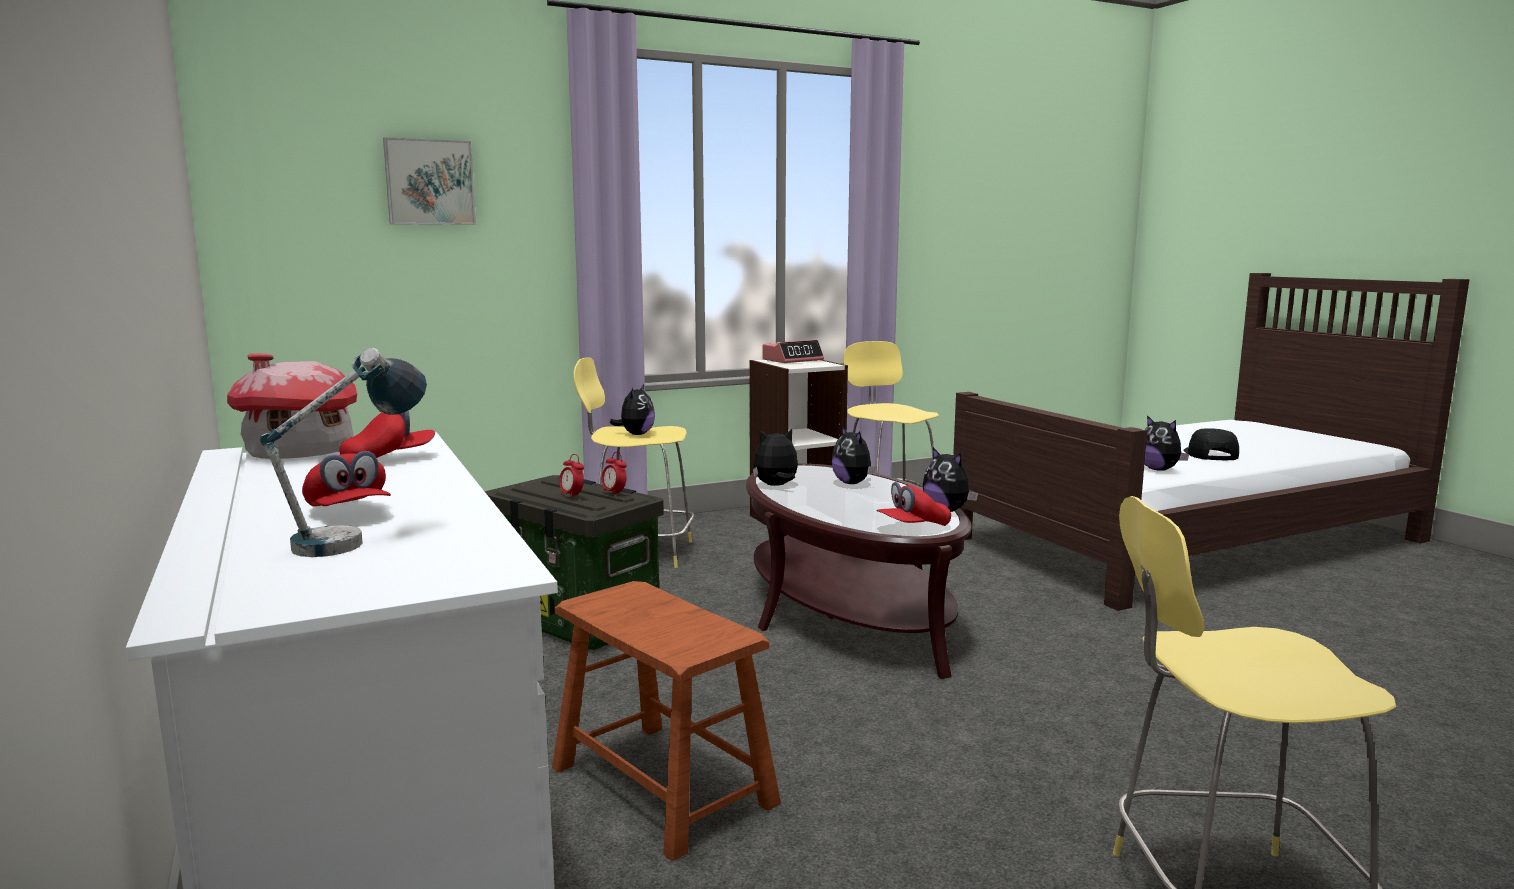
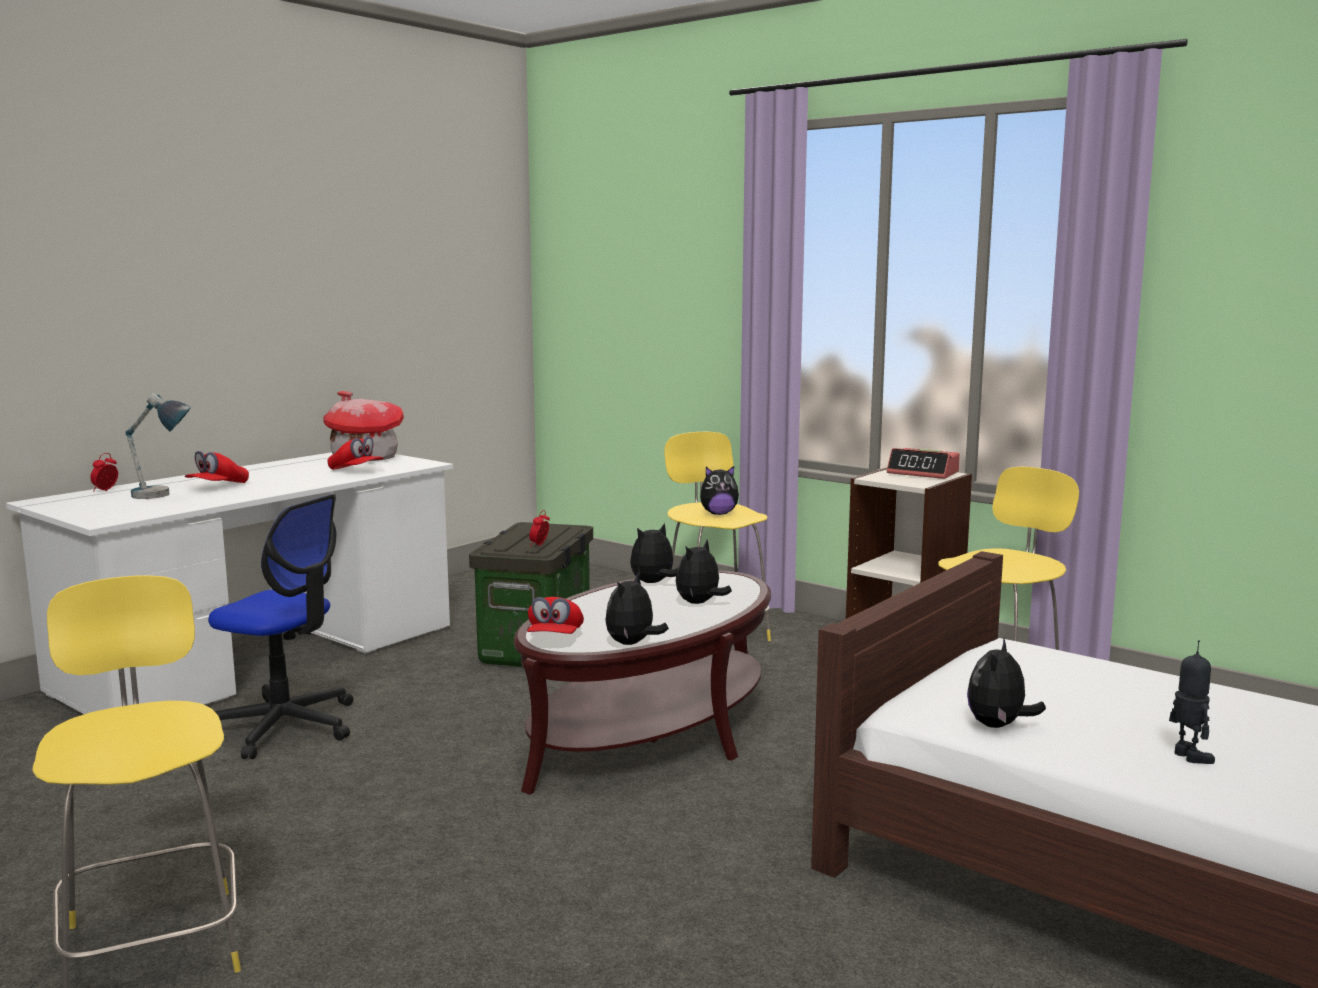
camera: 65 degrees right, 0 degrees up
picture [383,137,476,225] -> none
brown stool [552,581,781,861] -> office chair [208,494,353,759]
alarm clock [559,454,584,499] -> alarm clock moved to [90,453,118,491]
plush toy [753,429,798,486] -> plush toy turned 90 degrees counterclockwise [630,523,677,583]
red cap [876,482,951,526] -> red cap turned 120 degrees counterclockwise [527,597,584,634]
black cap [1183,428,1239,460] -> toy robot [1169,640,1215,764]

